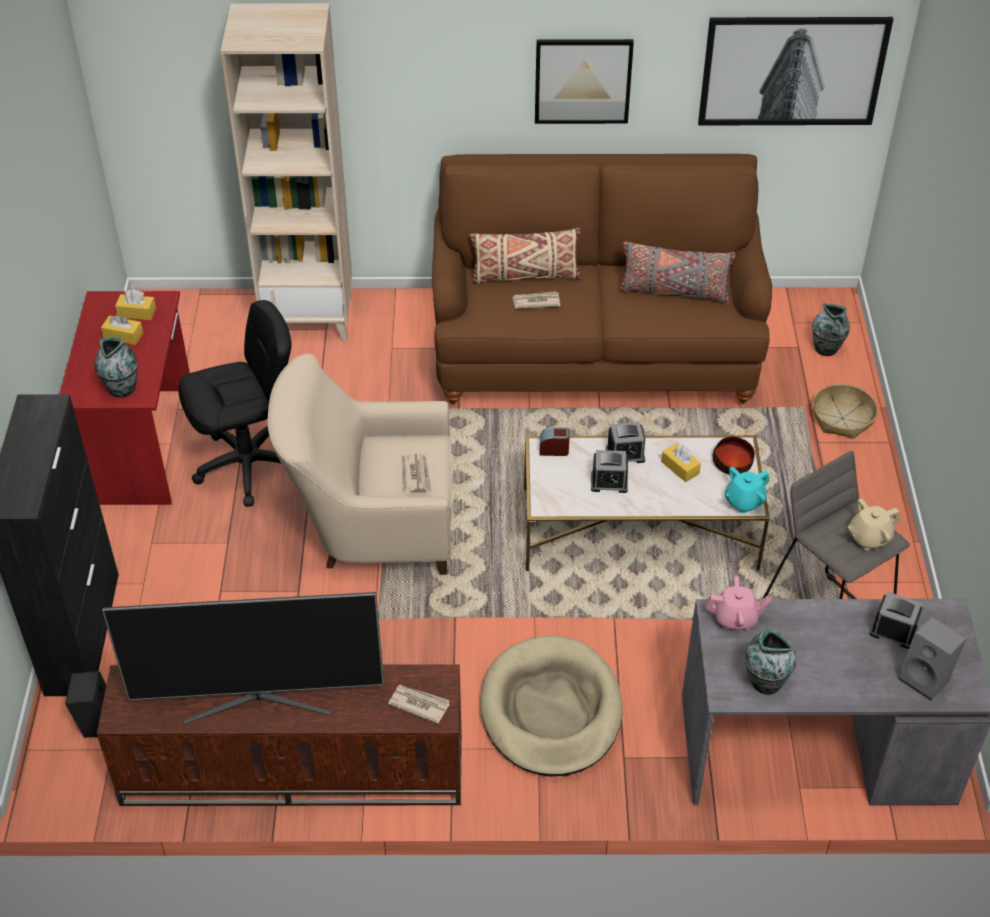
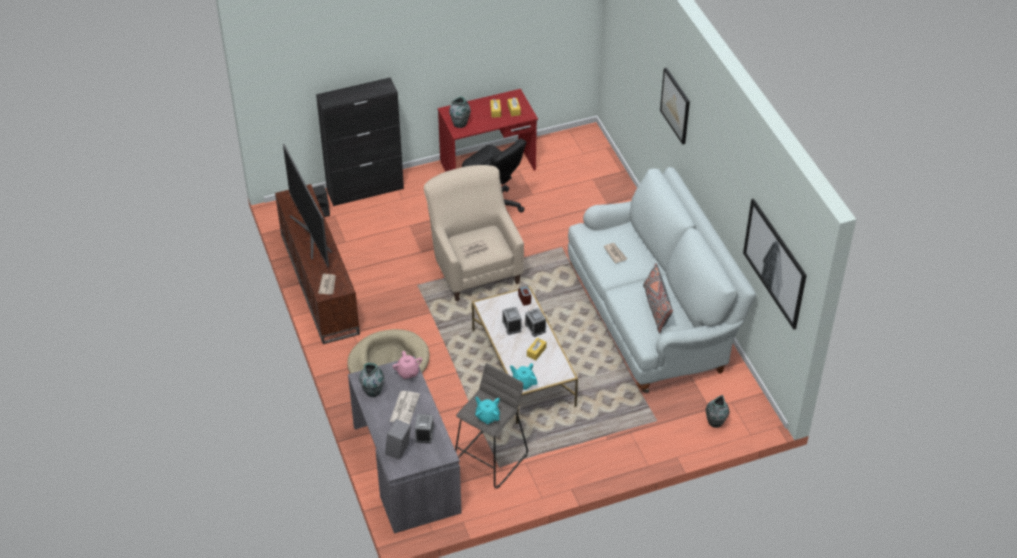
camera: 70 degrees right, 0 degrees up
beige bookcase [221,3,352,341] -> none
brown sofa [432,154,772,404] -> white sofa [568,167,756,393]
beige pillow [470,228,581,284] -> none
picture [535,39,634,124] -> picture moved to [660,68,690,144]
bowl [713,437,755,475] -> none
basket [813,384,878,439] -> none
beige teapot [847,498,900,550] -> turquoise teapot [475,396,500,424]
none -> newspaper [390,391,420,424]

